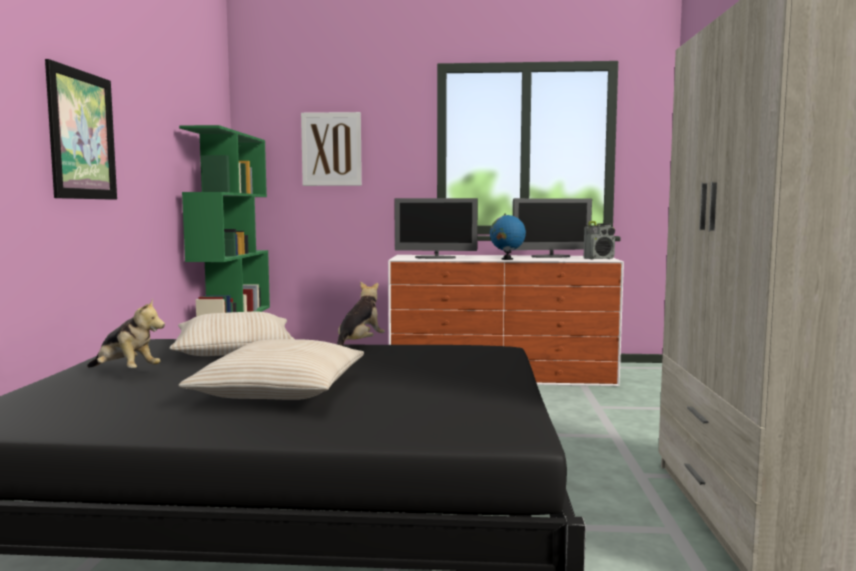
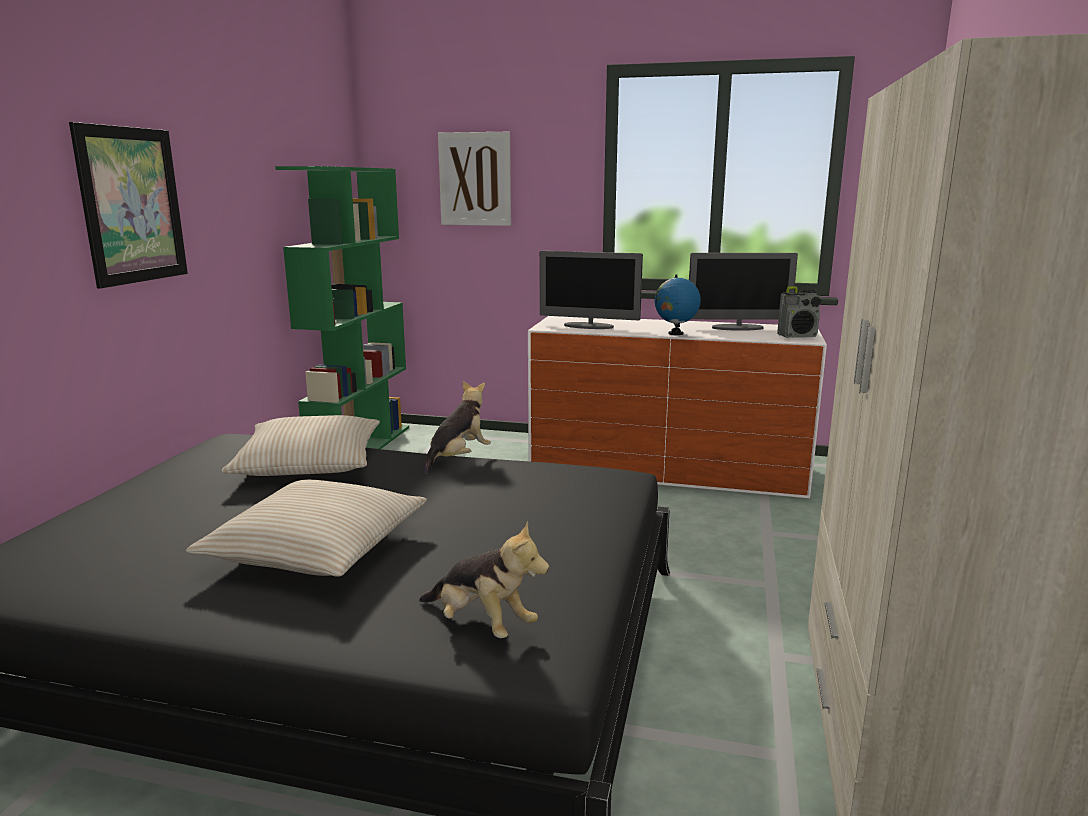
camera: 10 degrees right, 10 degrees up
plush toy [87,298,165,368] -> plush toy moved to [419,521,549,638]

